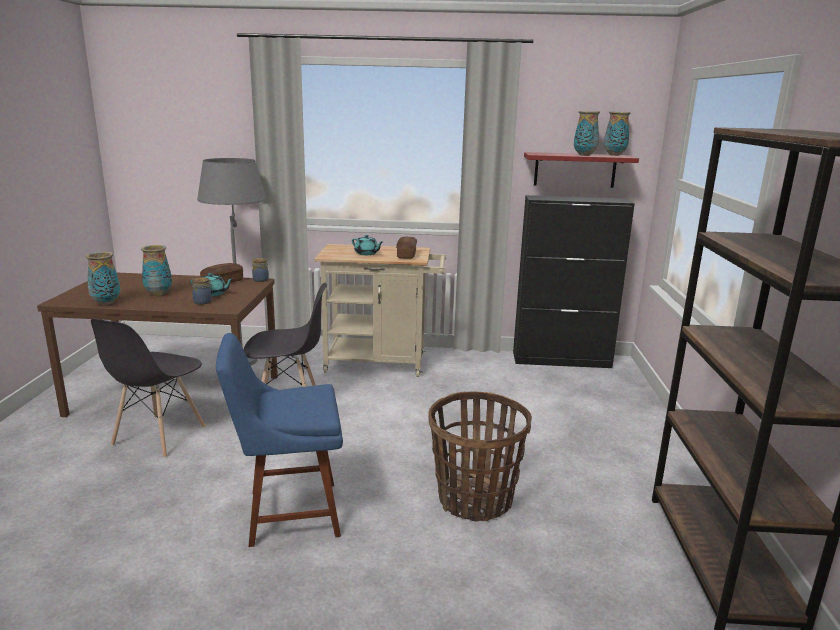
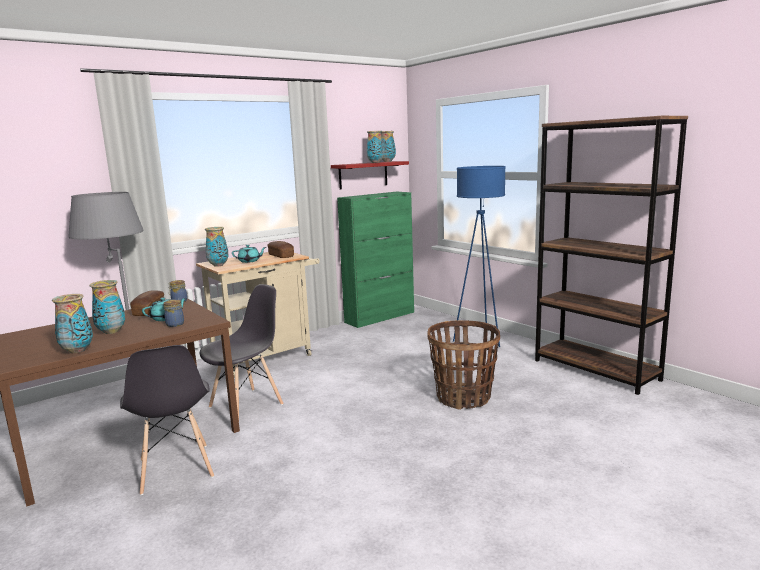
camera: 40 degrees left, 5 degrees down
blue chair [216,333,343,547] -> none
black cabinet [513,195,635,368] -> green cabinet [337,192,414,328]
none -> vase [205,227,229,267]
none -> blue floor lamp [453,166,506,347]

